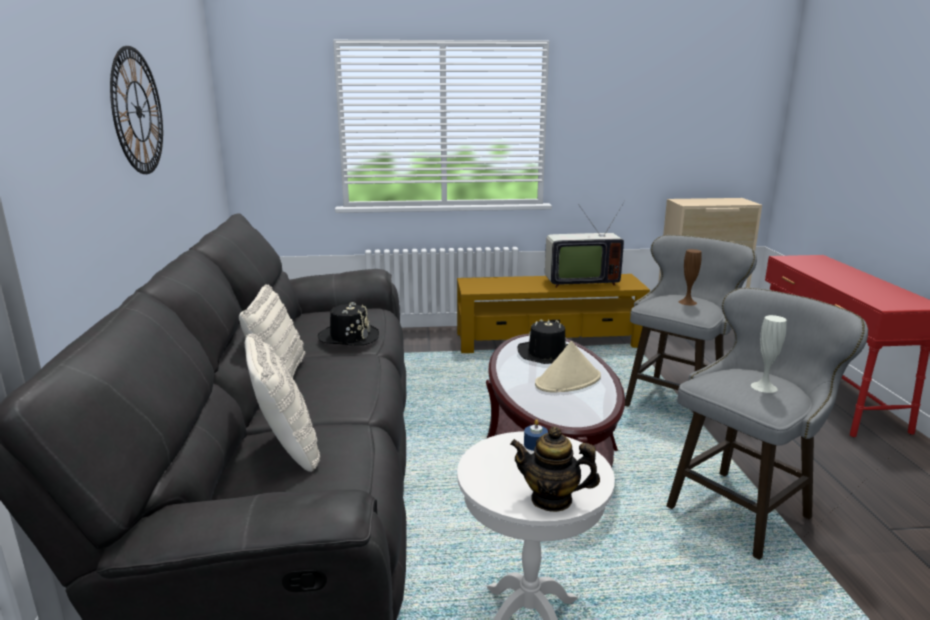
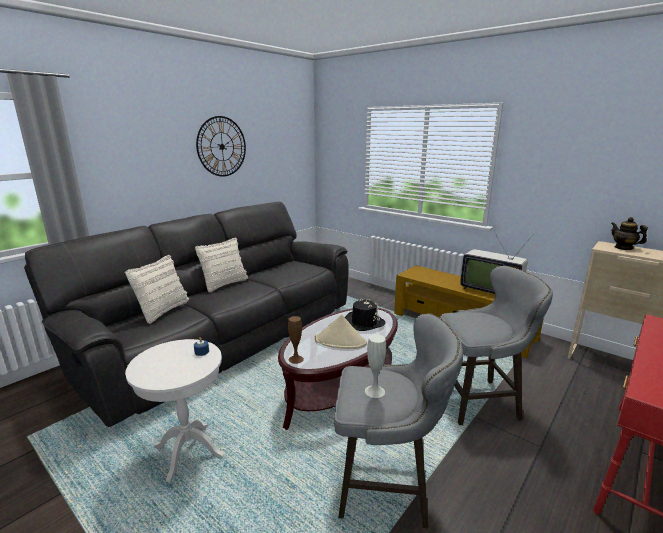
camera: 45 degrees right, 0 degrees up
black hat [318,302,379,346] -> none
teapot [510,427,600,512] -> teapot moved to [611,217,648,250]
brown vase [678,249,702,305] -> brown vase moved to [288,316,304,364]

